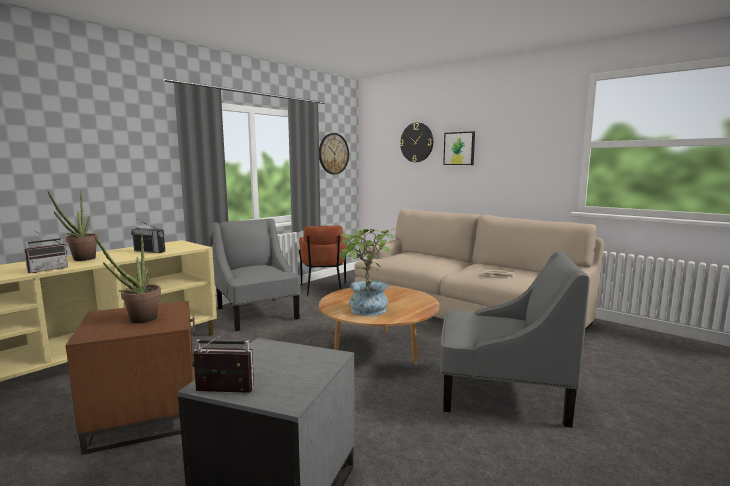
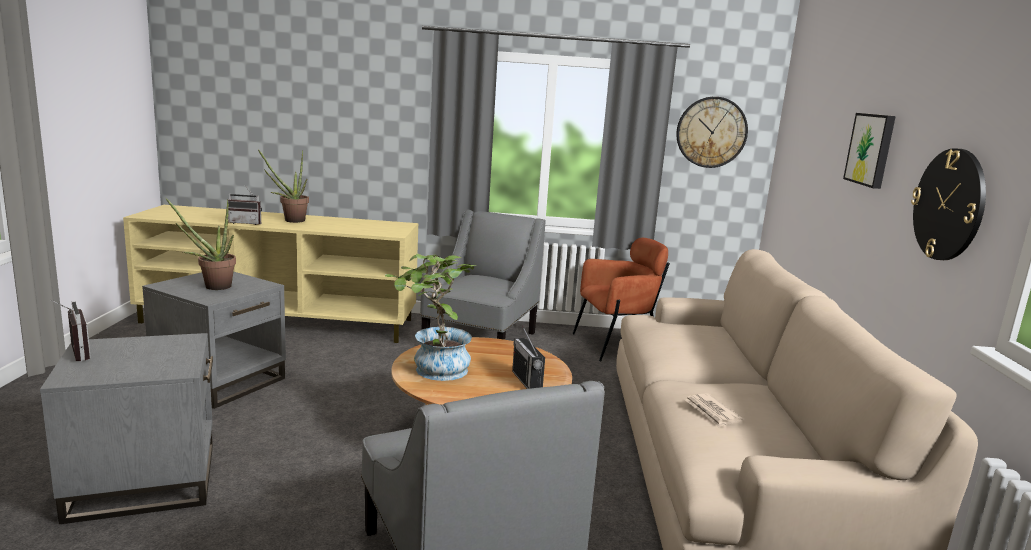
camera: 50 degrees right, 5 degrees up
brown side table [65,301,195,455] -> grey side table [142,272,286,409]
radio [131,219,165,253] -> radio moved to [512,326,545,389]
brown armchair [299,225,346,296] -> brown armchair turned 150 degrees counterclockwise [573,238,670,361]
wall clock [400,123,433,162] -> wall clock moved to [911,148,986,260]

